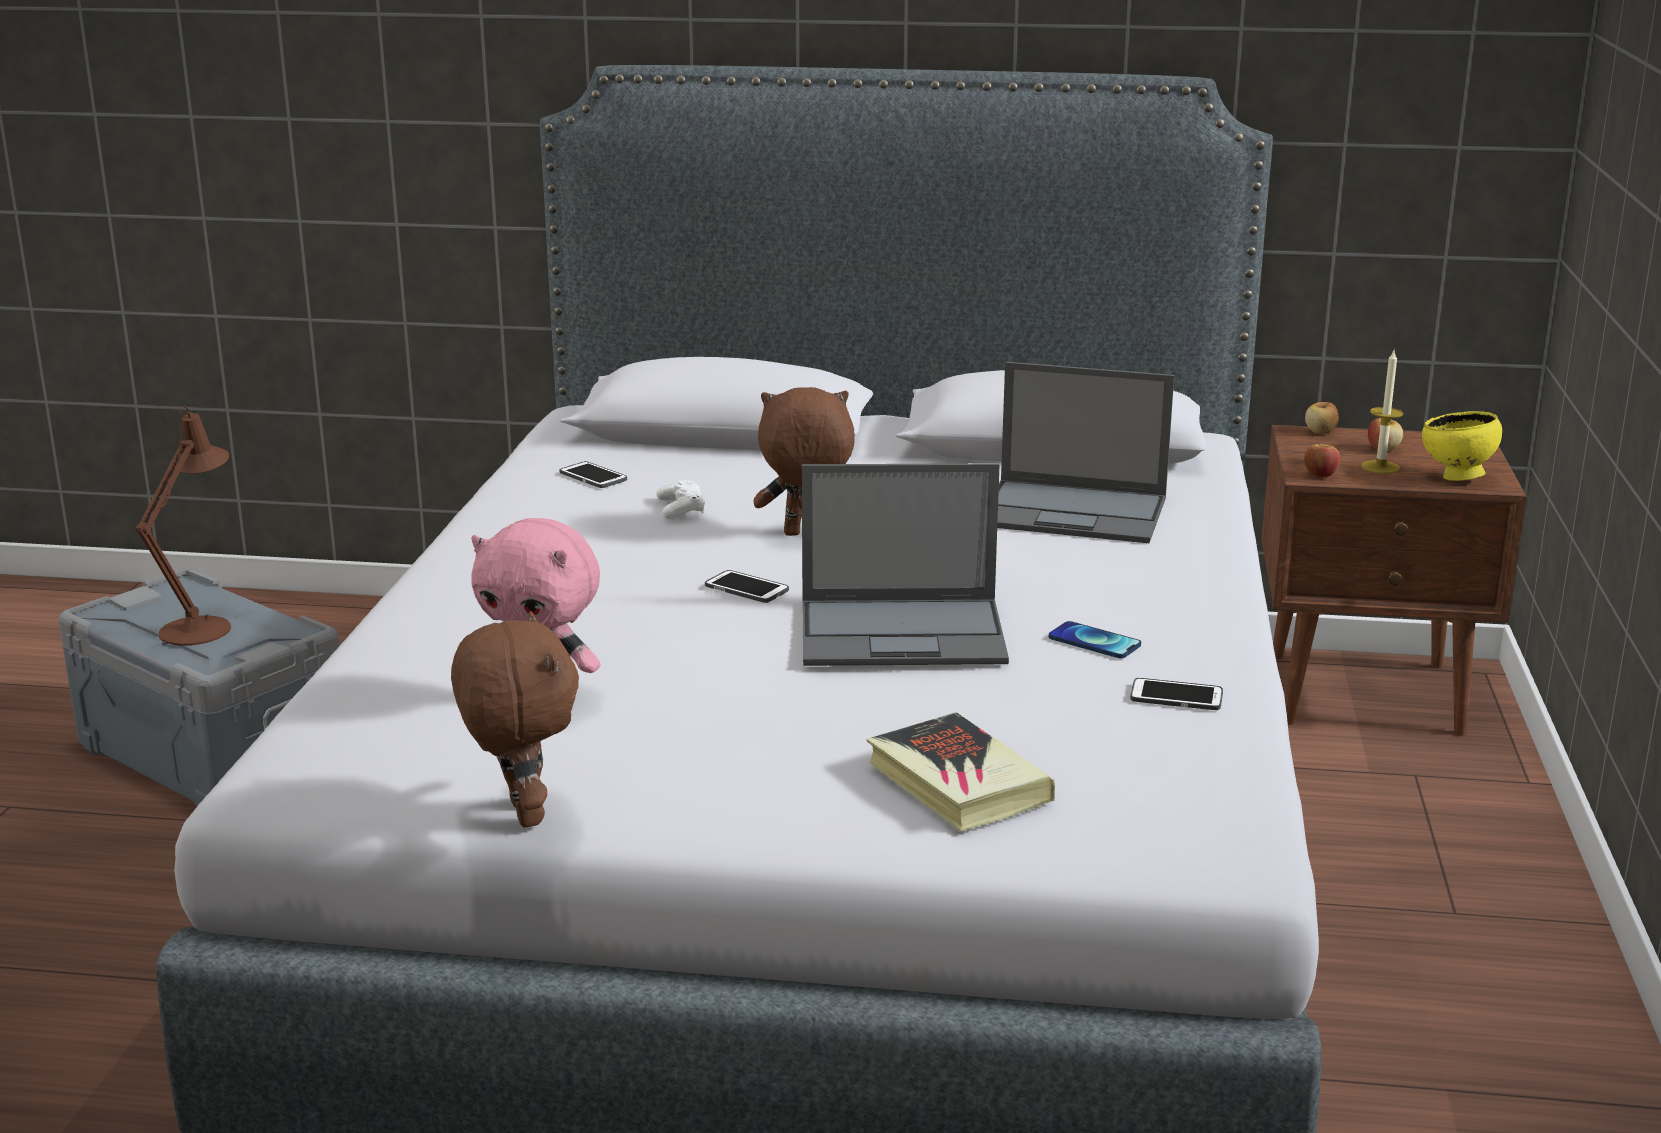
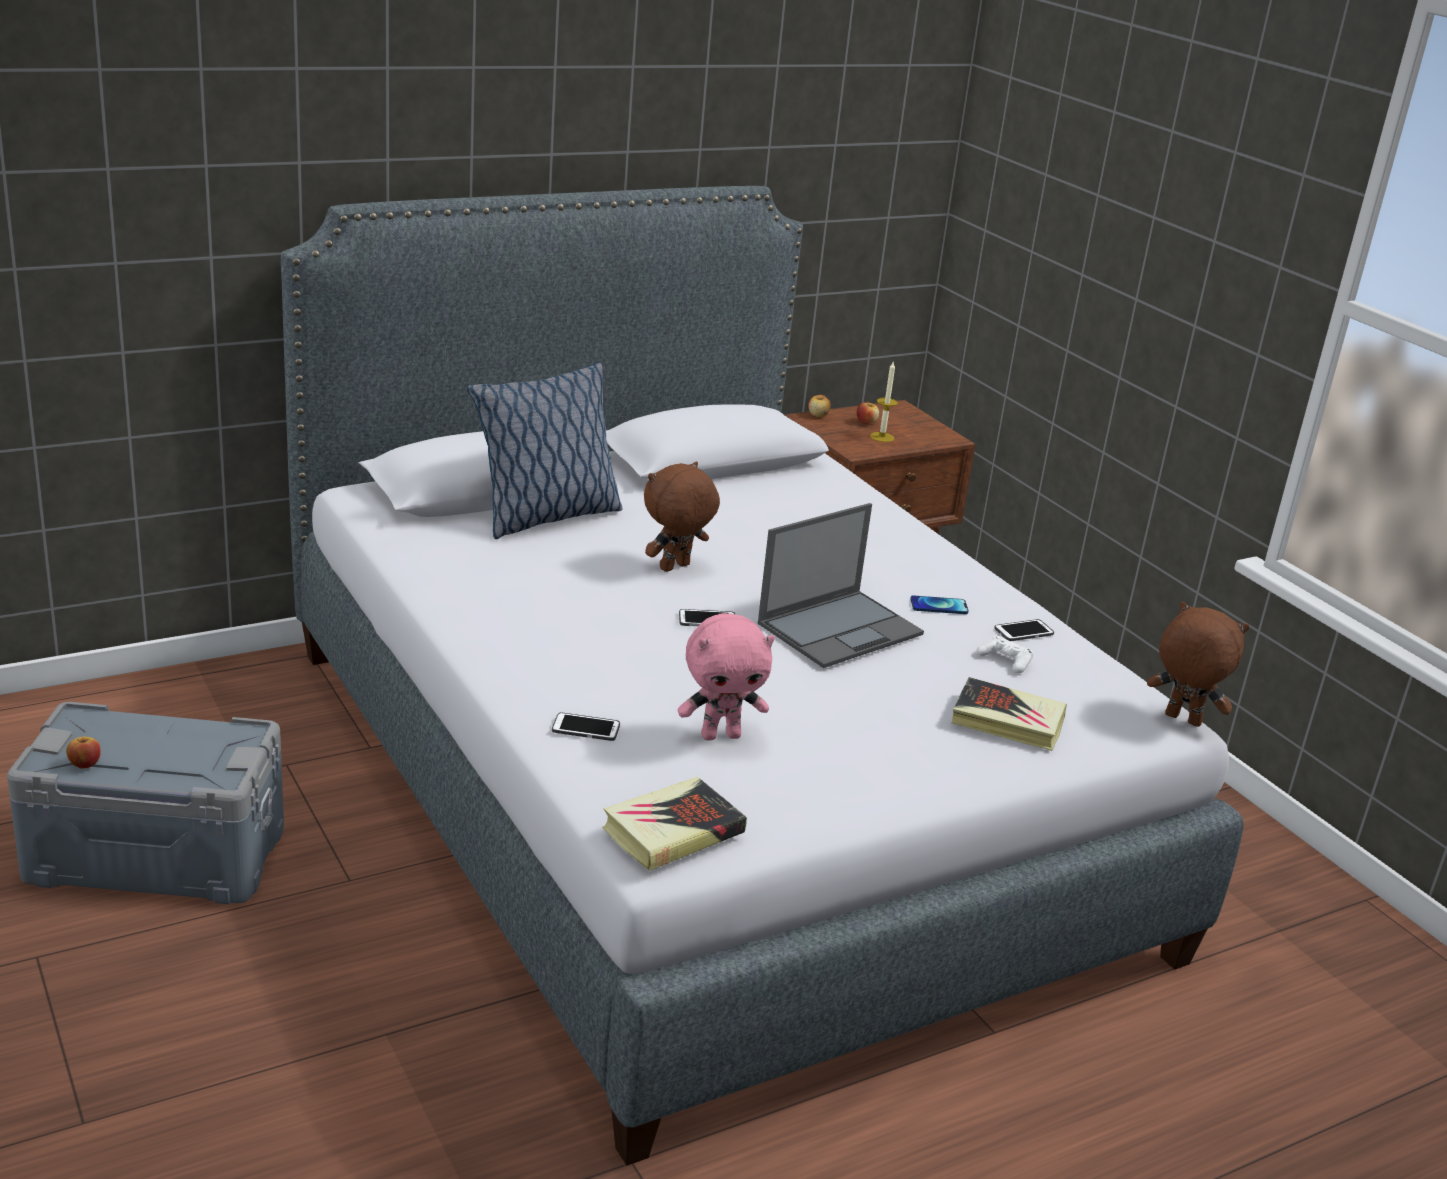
camera: 40 degrees left, 5 degrees up
brown table lamp [136,406,231,646] -> none
brown plush toy [451,611,579,827] -> brown plush toy moved to [1147,602,1250,727]
phone [559,461,627,488] -> phone moved to [552,712,620,741]
white game controller [656,480,705,519] -> white game controller moved to [977,636,1033,673]
laptop [997,362,1174,543] -> none
apple [1304,442,1340,478] -> apple moved to [66,737,101,769]
yellow bowl [1422,411,1502,481] -> none
none -> pillow [467,363,622,539]
none -> book [602,777,747,871]

